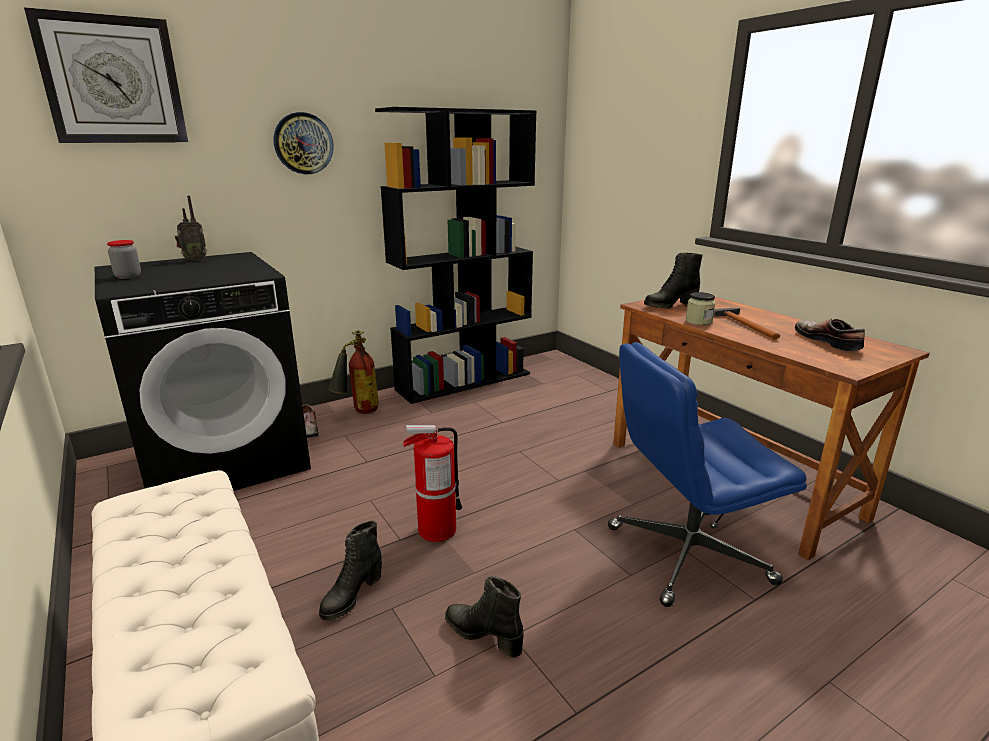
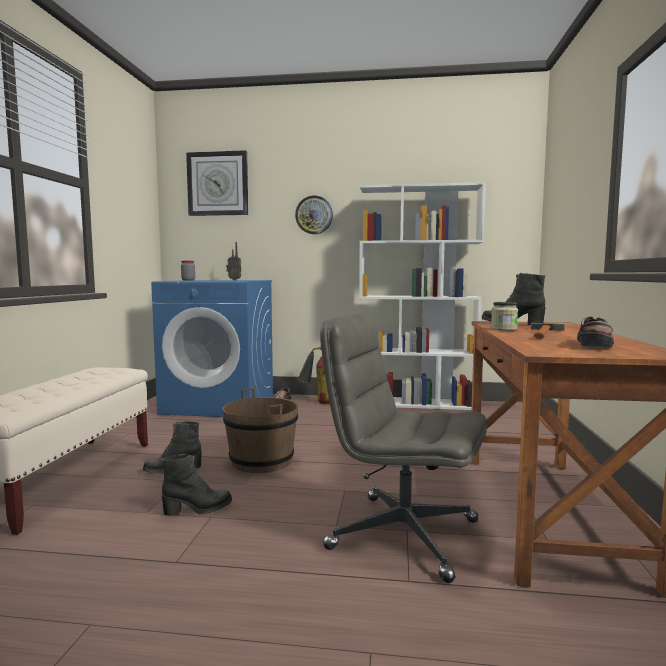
camera: 40 degrees right, 15 degrees down
black washing machine [95,252,311,491] -> blue washing machine [151,280,273,417]
black bookcase [375,107,537,404] -> white bookcase [359,182,486,410]
fire extinguisher [403,425,462,542] -> brown bucket [223,388,298,473]
black boot [445,576,524,658] -> black boot turned 90 degrees clockwise [162,454,232,516]
blue office chair [608,342,807,607] -> grey office chair [320,314,487,583]

